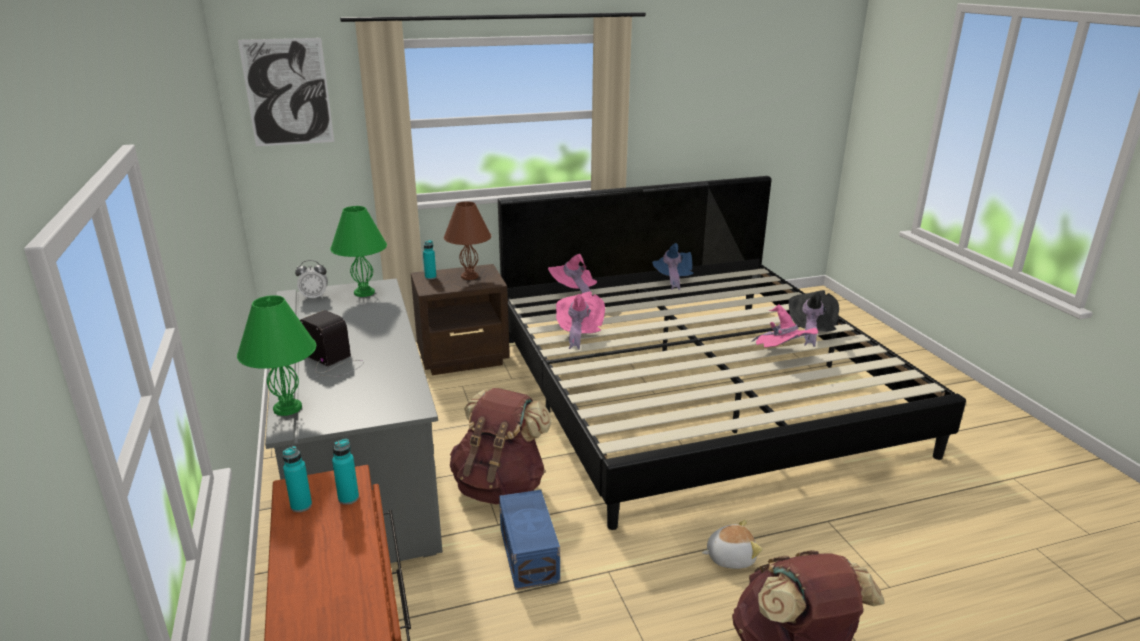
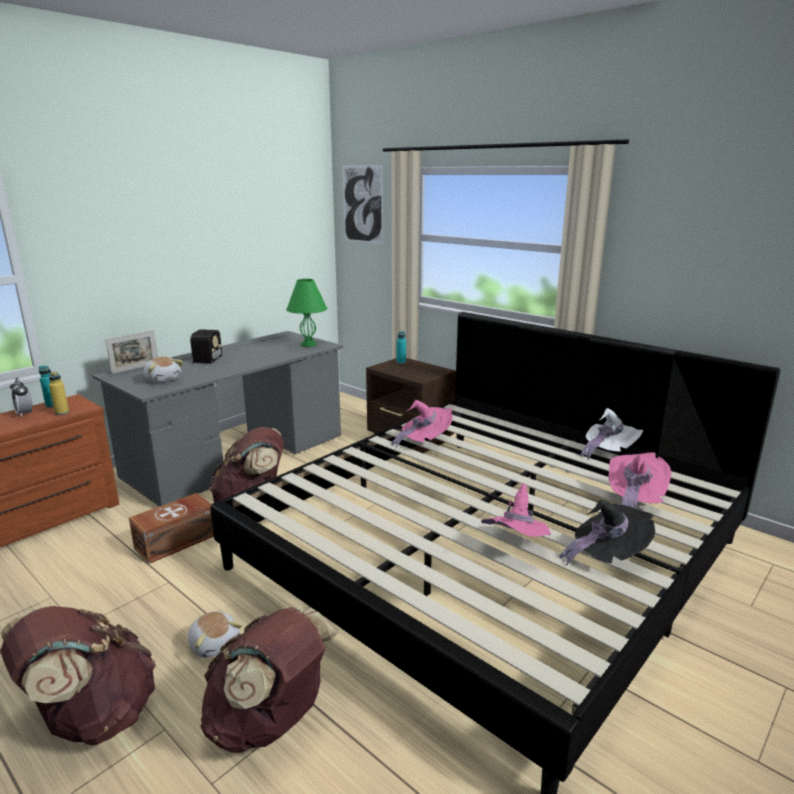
camera: 60 degrees right, 5 degrees down
green table lamp [237,295,316,416] -> picture frame [105,330,158,374]
alarm clock [295,260,328,300] -> alarm clock moved to [10,378,32,417]
turquoise bottle [332,439,359,505] -> yellow bottle [49,372,69,415]
brown table lamp [444,201,491,280] -> none
blue storage box [499,490,560,590] -> brown storage box [129,493,214,564]
pink hat [548,254,597,293] -> pink hat moved to [608,452,671,509]
blue hat [652,243,694,290] -> white hat [580,408,643,460]
none -> plush toy [144,357,183,383]
none -> brown backpack [200,607,339,753]

